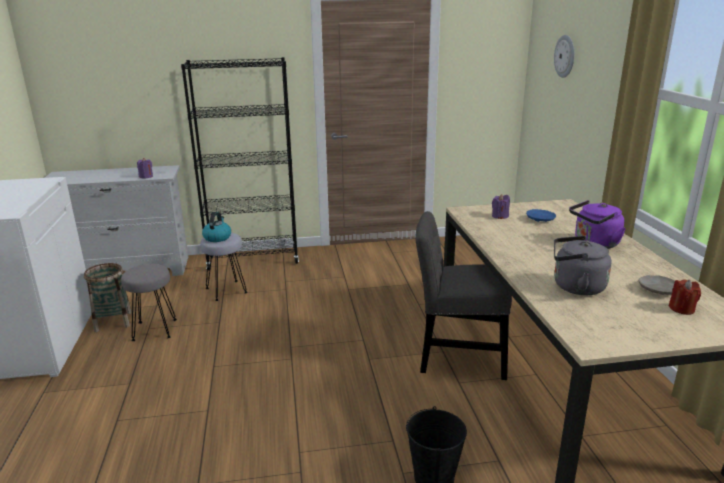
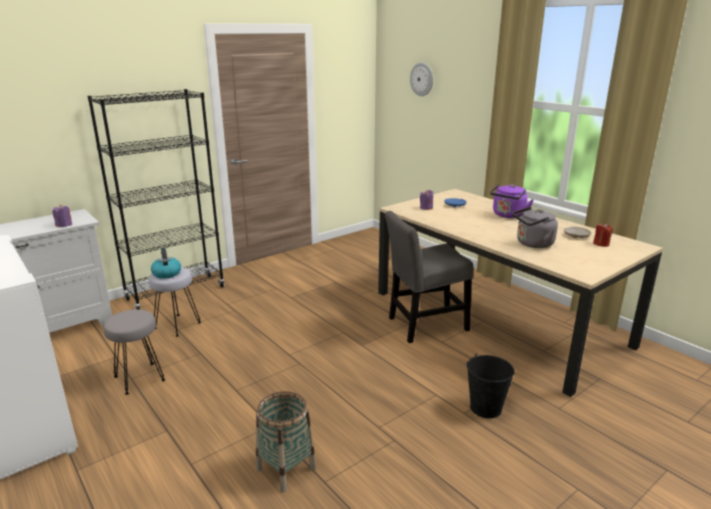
camera: 30 degrees left, 0 degrees up
basket [84,263,132,332] -> basket moved to [256,391,316,492]

